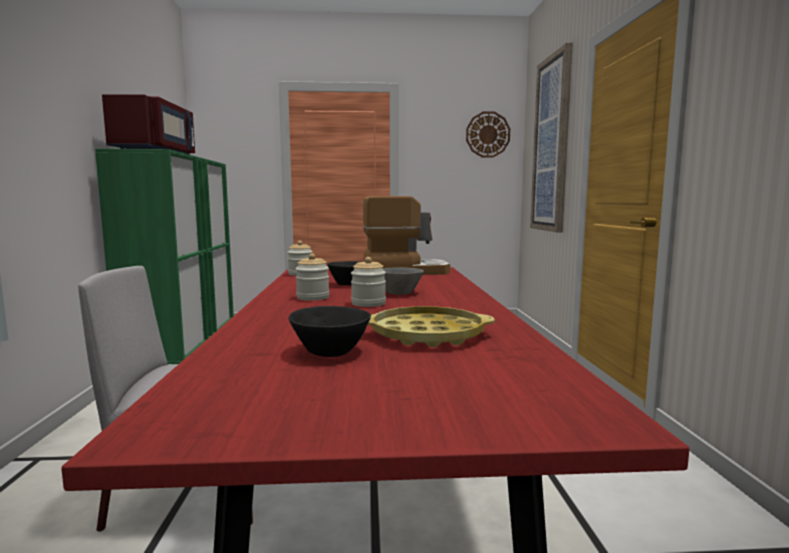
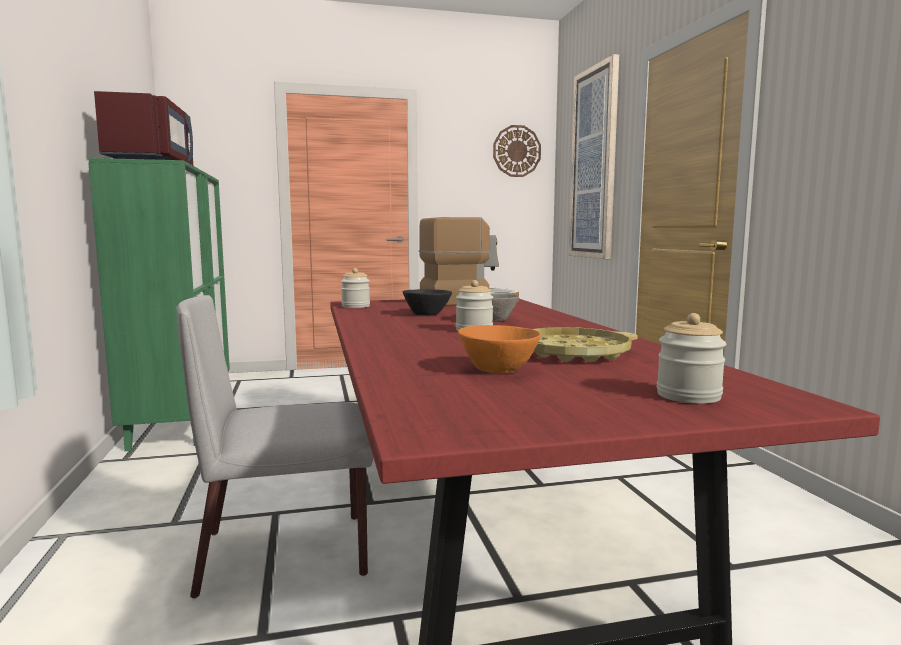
camera: 10 degrees left, 0 degrees up
black bowl [289,306,371,357] -> orange bowl [458,325,541,374]
jar [296,253,329,301] -> jar moved to [657,313,726,404]

